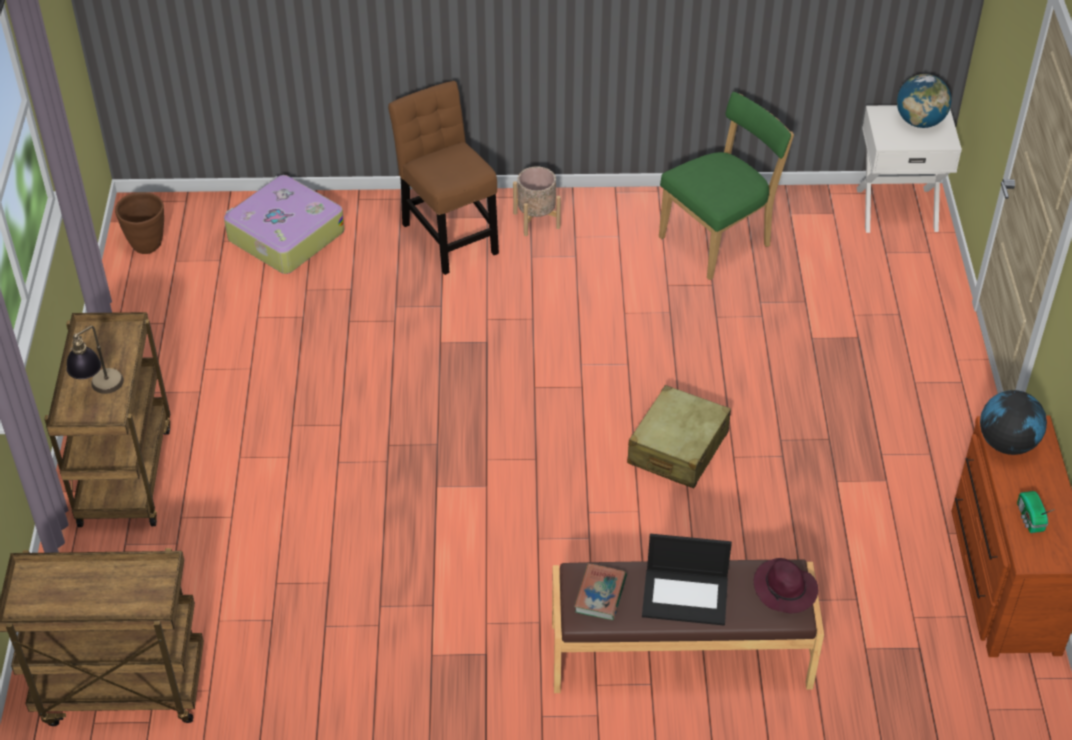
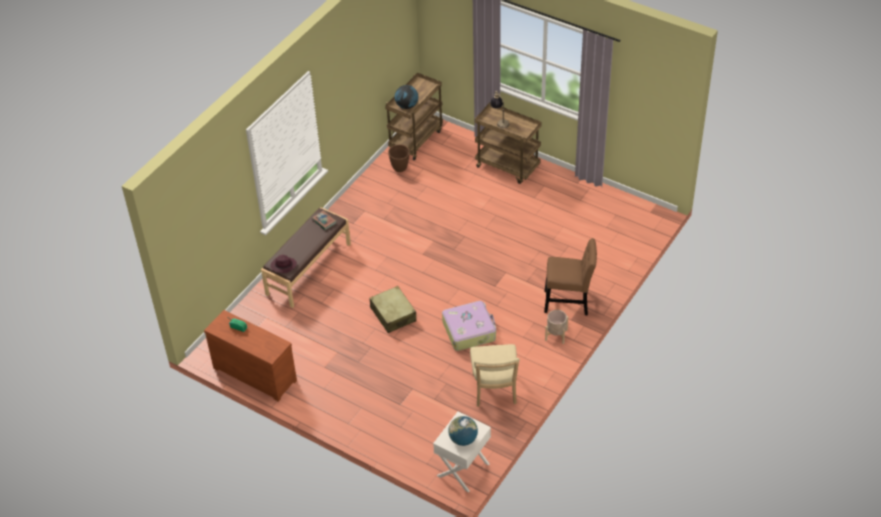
camera: 125 degrees right, 0 degrees up
brown planter [115,192,164,254] -> brown planter moved to [388,144,410,172]
suitcase [224,175,345,274] -> suitcase moved to [442,301,496,351]
laptop [642,534,732,626] -> none
green chair [659,92,794,280] -> beige chair [470,344,520,407]
globe [980,390,1047,455] -> globe moved to [395,85,418,109]

